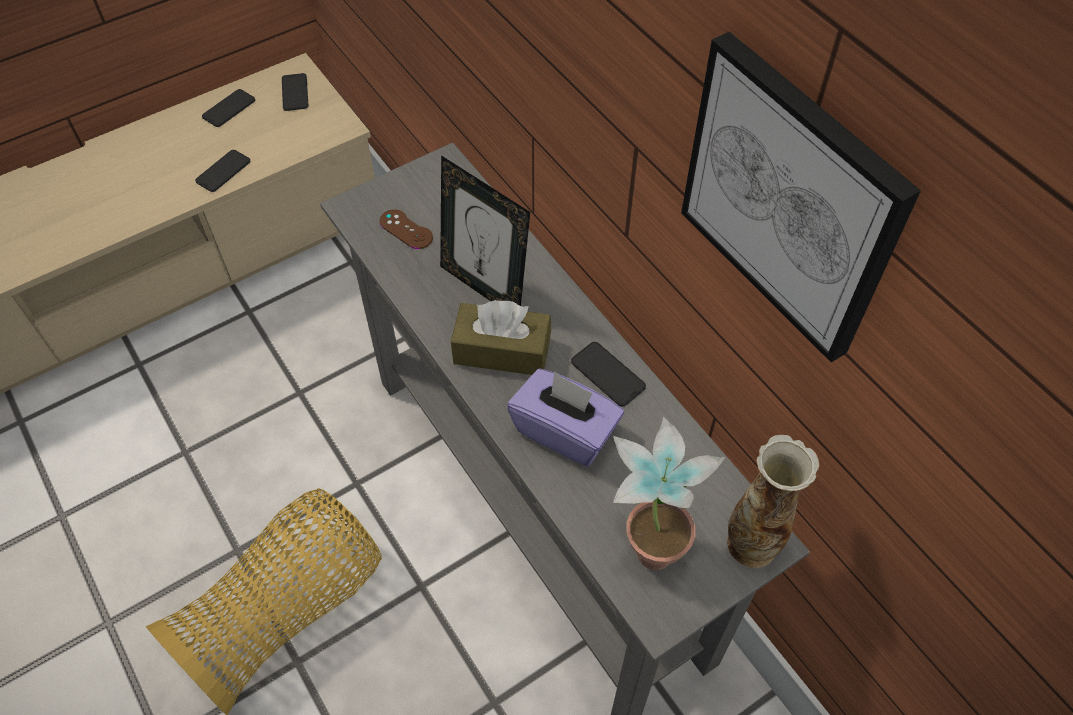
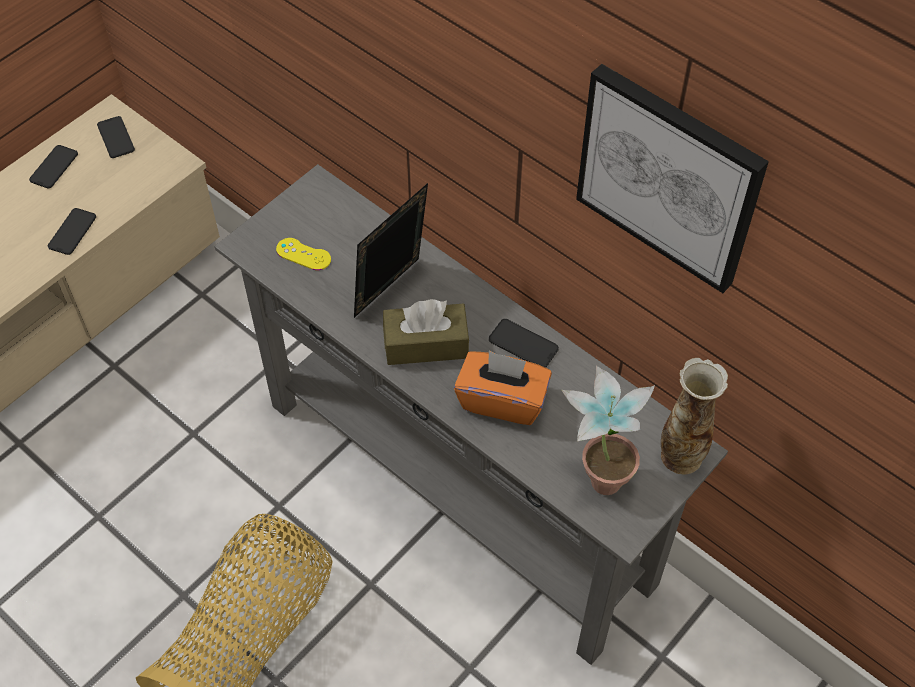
camera: 15 degrees left, 0 degrees up
brown game controller [380,209,433,249] -> yellow game controller [276,238,331,270]
picture frame [440,155,530,306] -> picture frame turned 105 degrees clockwise [354,183,428,318]
purple tissue box [507,369,624,467] -> orange tissue box [454,351,552,425]

